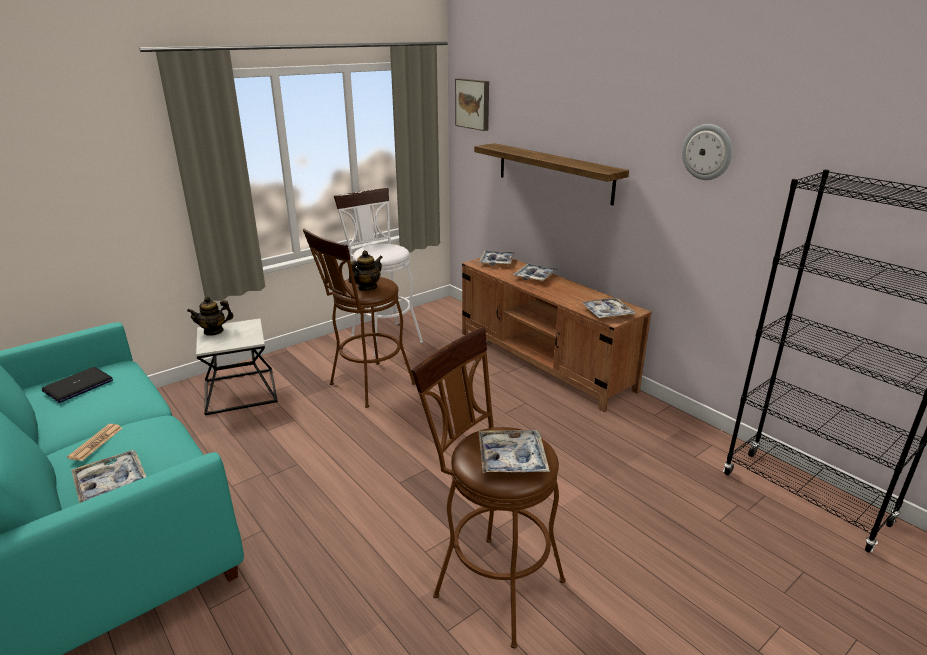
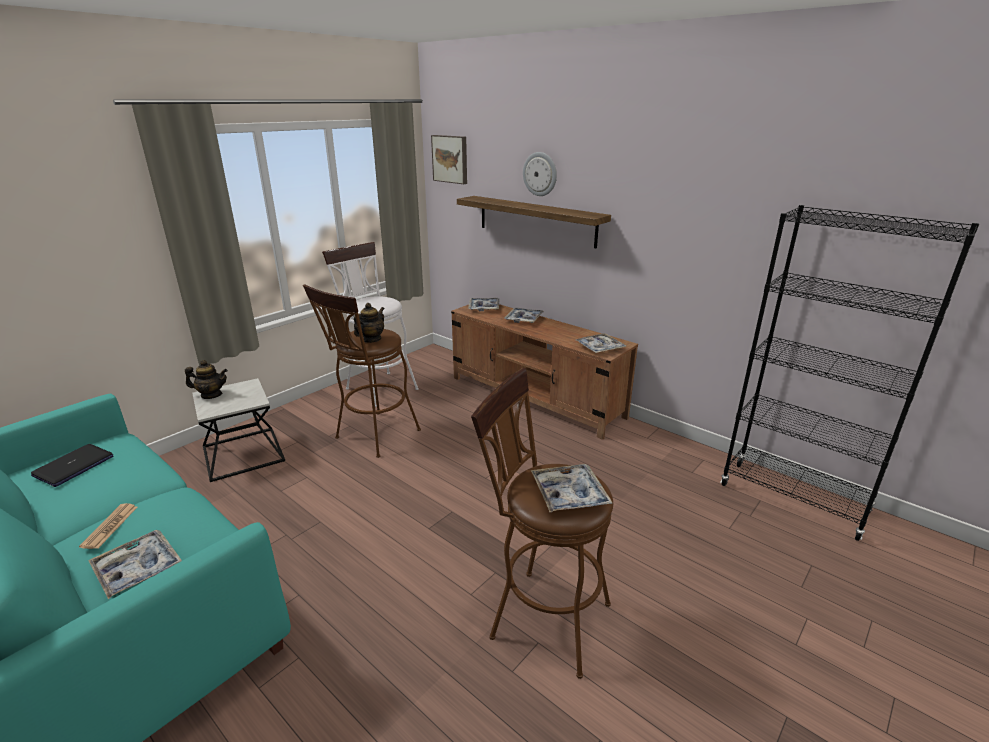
camera: 10 degrees left, 0 degrees up
teapot [187,297,234,336] -> teapot turned 150 degrees counterclockwise [185,360,228,399]
wall clock [682,124,733,180] -> wall clock moved to [523,152,557,196]

